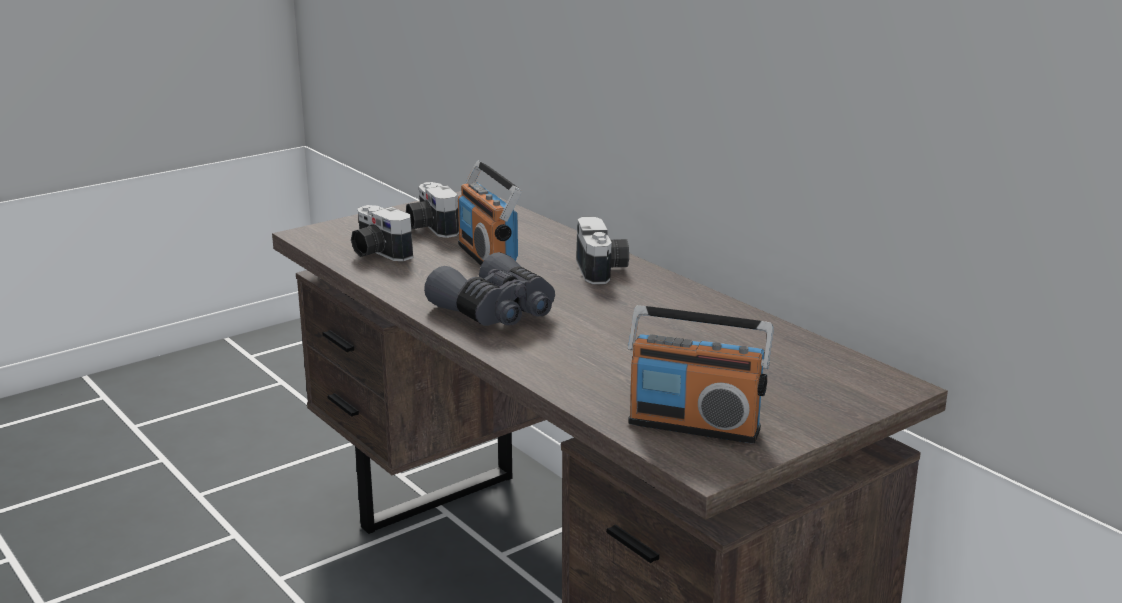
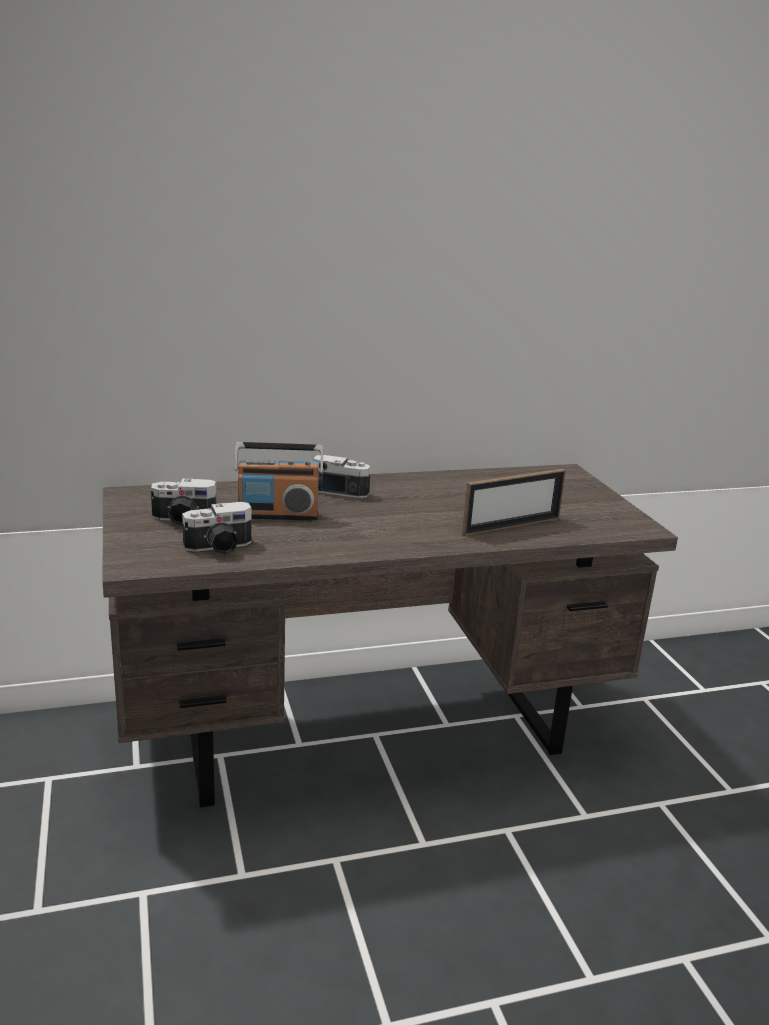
camera: 70 degrees left, 0 degrees up
grey binoculars [424,252,555,326] -> none
radio [628,305,774,443] -> none
none -> picture frame [462,469,566,536]

